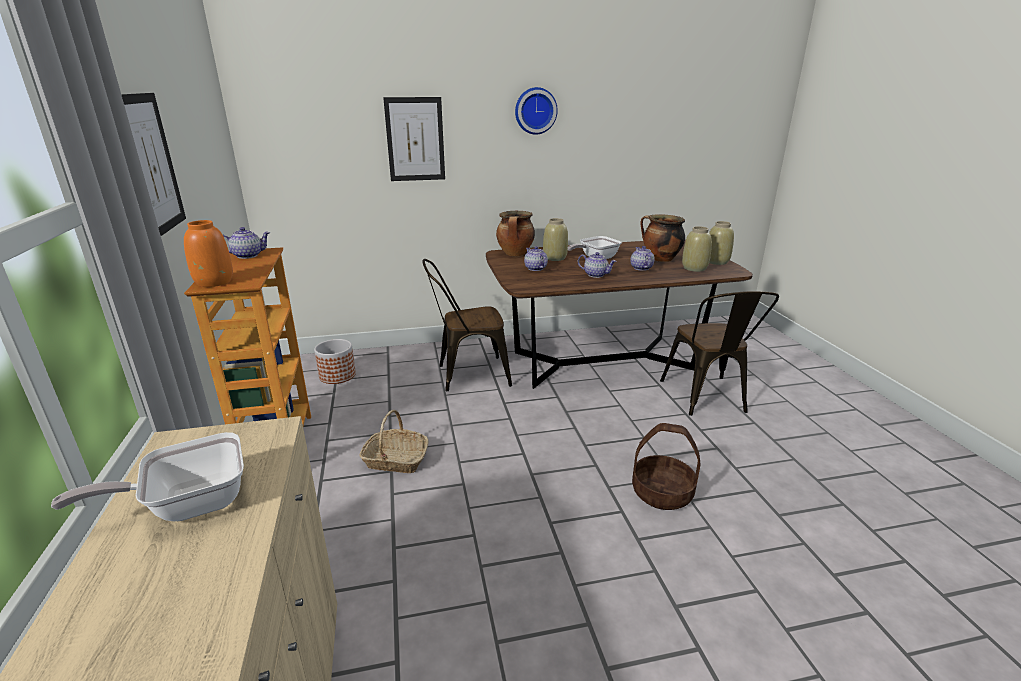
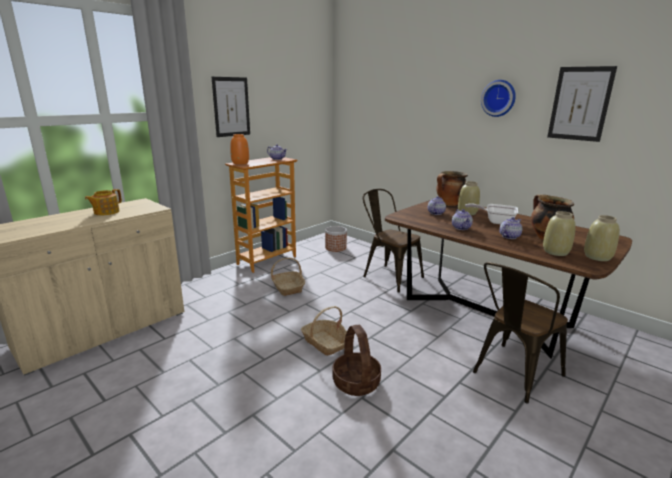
camera: 55 degrees right, 5 degrees down
frying pan [51,432,244,521] -> teapot [85,189,122,215]
picture [383,97,445,181] -> picture moved to [547,66,617,142]
none -> basket [301,306,347,356]

